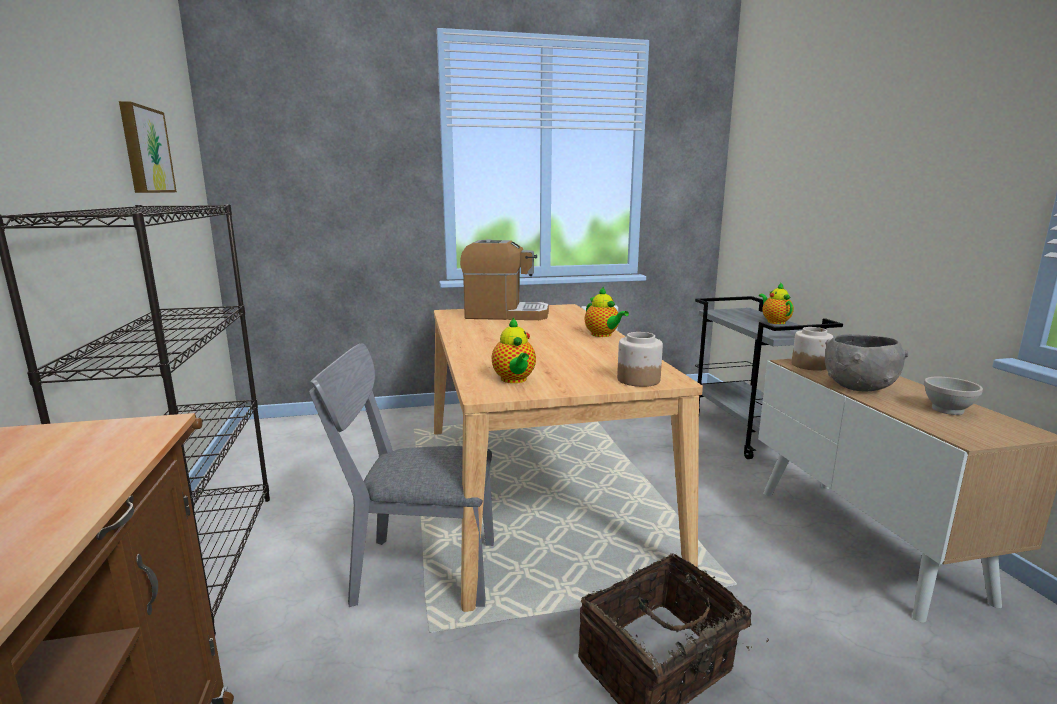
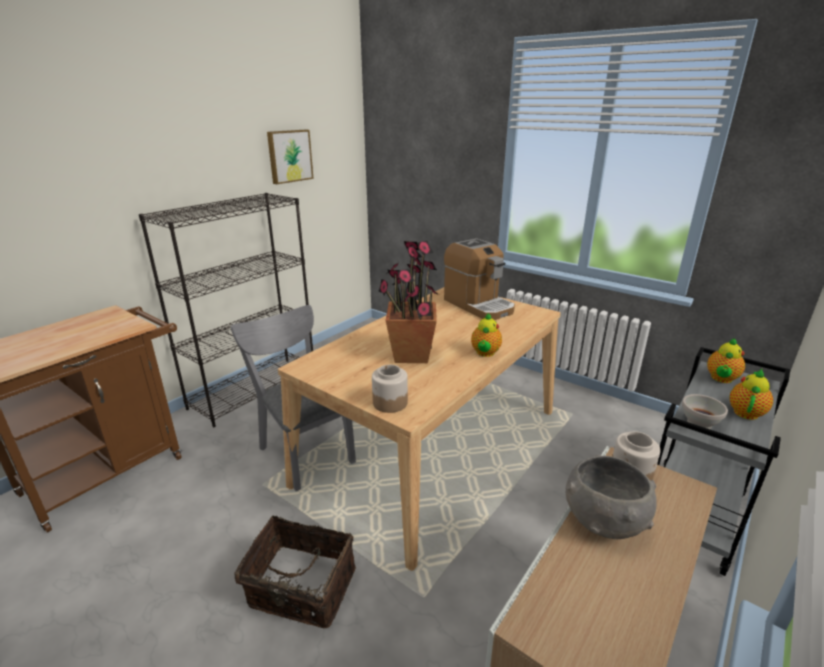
camera: 50 degrees right, 10 degrees up
teapot [492,317,536,383] -> teapot moved to [707,338,745,383]
white bowl [924,376,983,415] -> white bowl moved to [682,394,728,429]
none -> potted plant [378,241,439,363]

